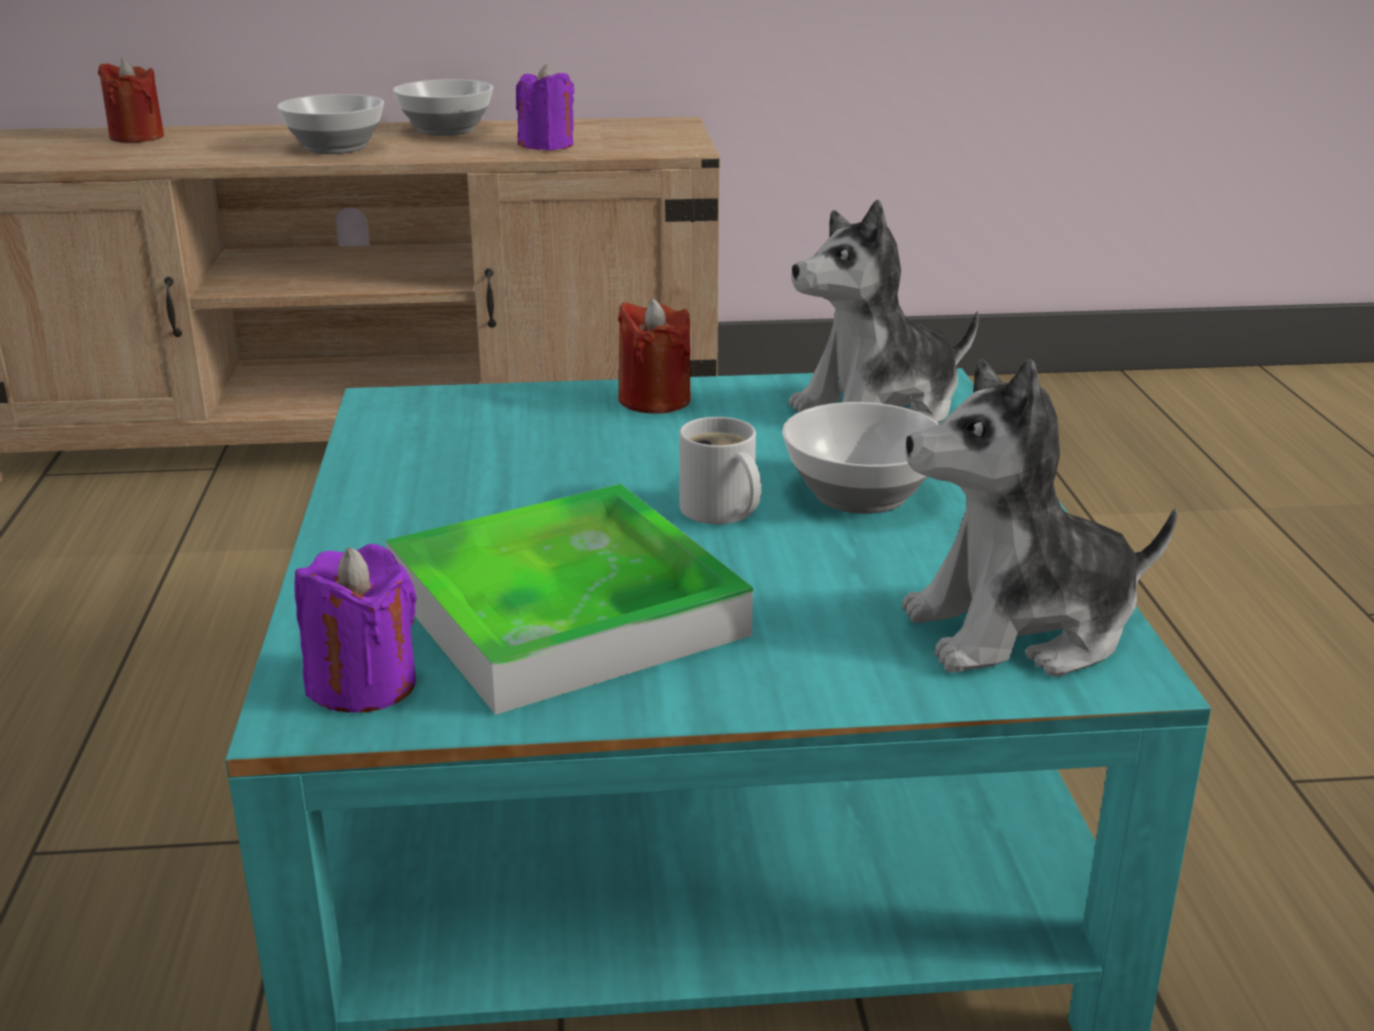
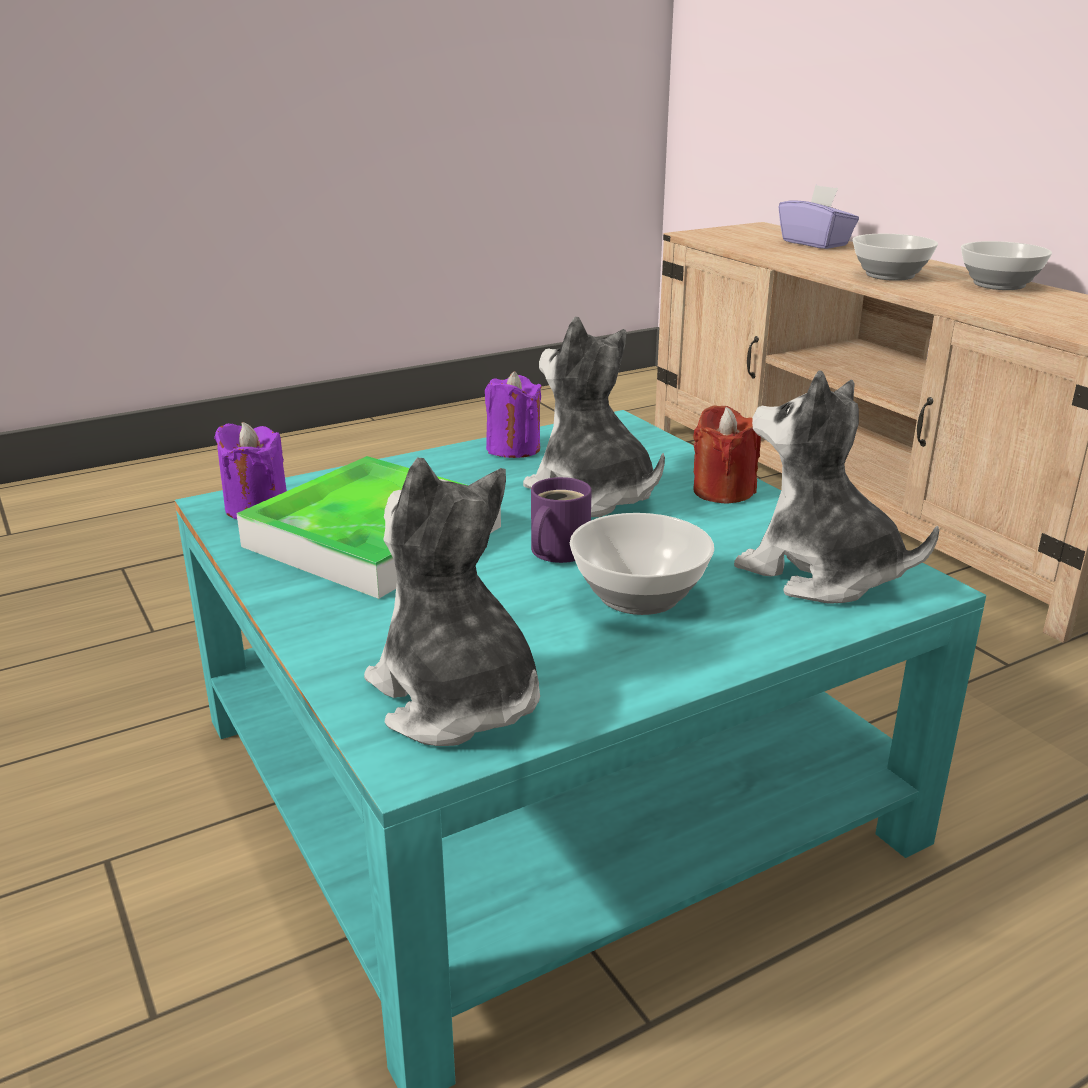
camera: 65 degrees right, 0 degrees up
red candle [98,58,164,143] -> purple tissue box [779,185,859,249]
purple candle [516,64,574,150] -> purple candle moved to [485,371,542,458]
white mug [679,417,761,524] -> purple mug [531,477,592,563]
none -> plush toy [523,316,665,517]

